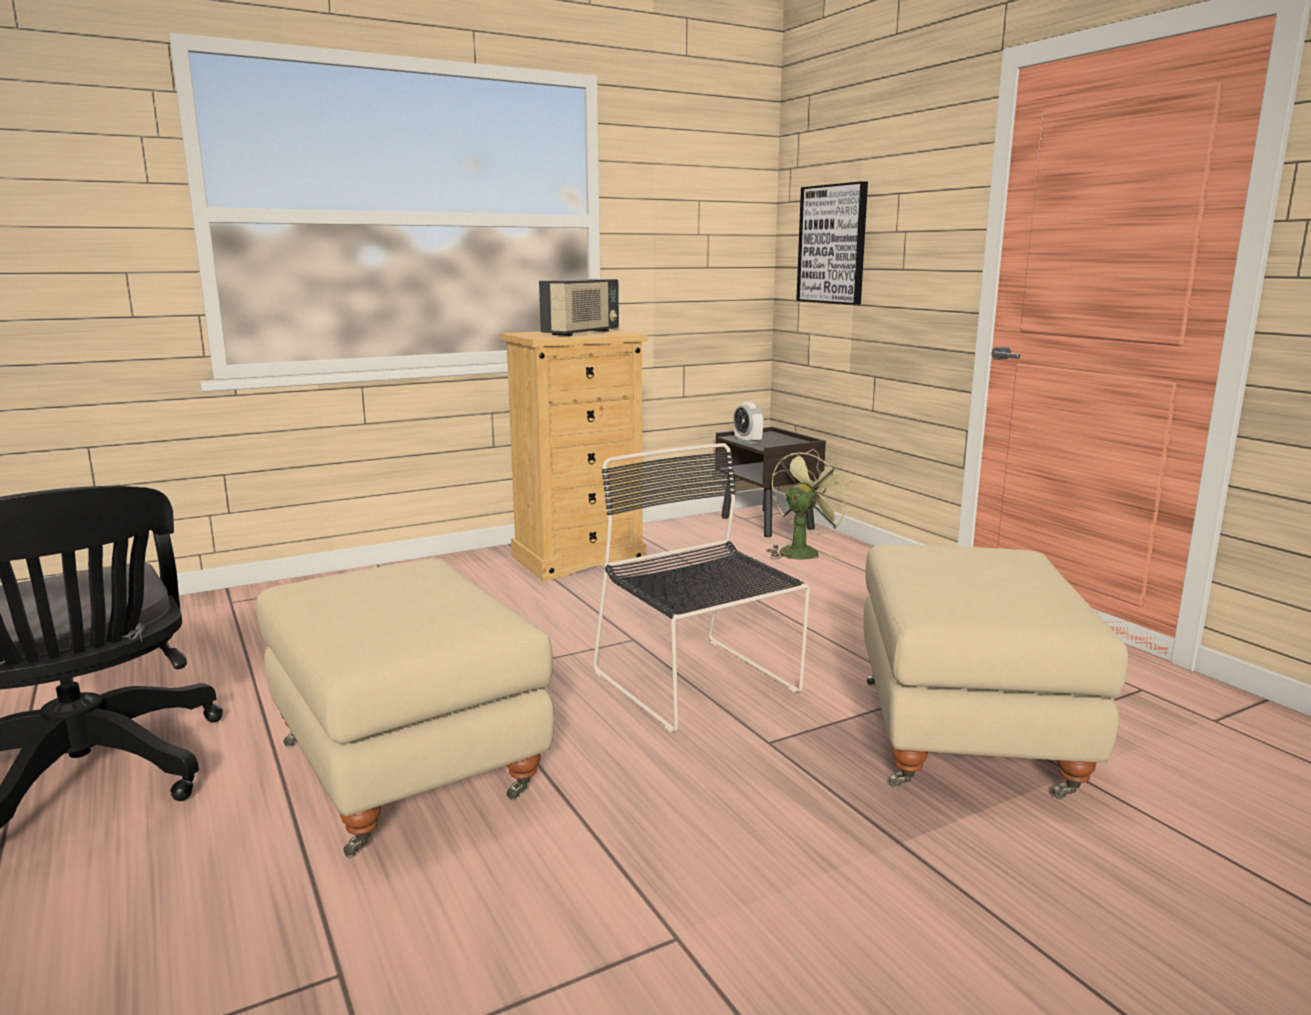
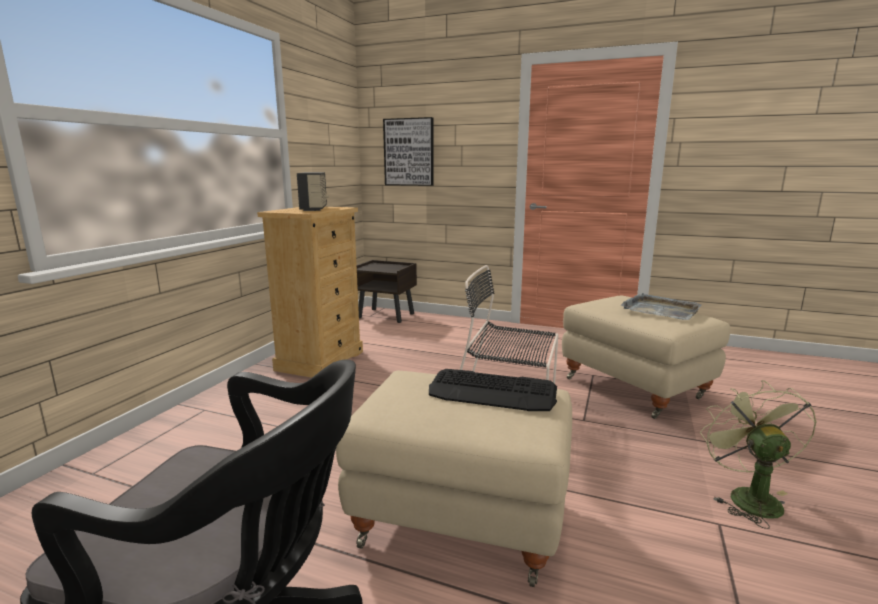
camera: 40 degrees left, 0 degrees up
alarm clock [733,402,764,444] -> none
green fan [766,449,852,559] -> green fan moved to [700,380,817,529]
none -> keyboard [429,369,557,411]
none -> grey tray [621,293,701,320]

